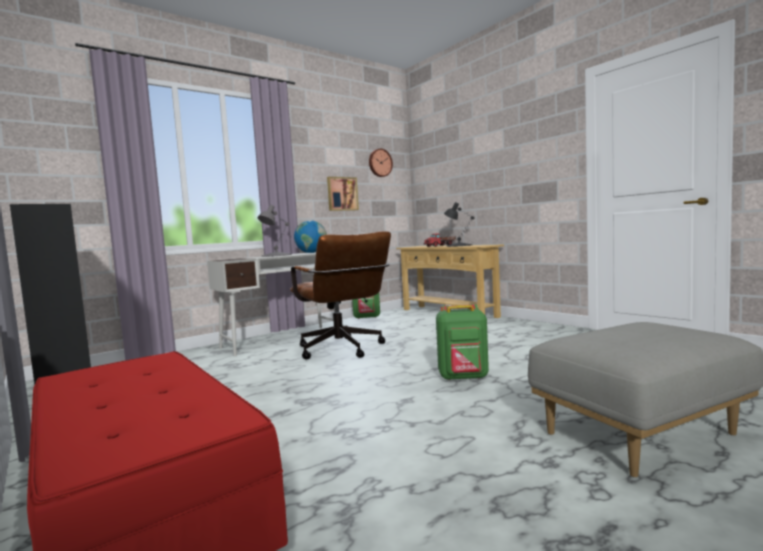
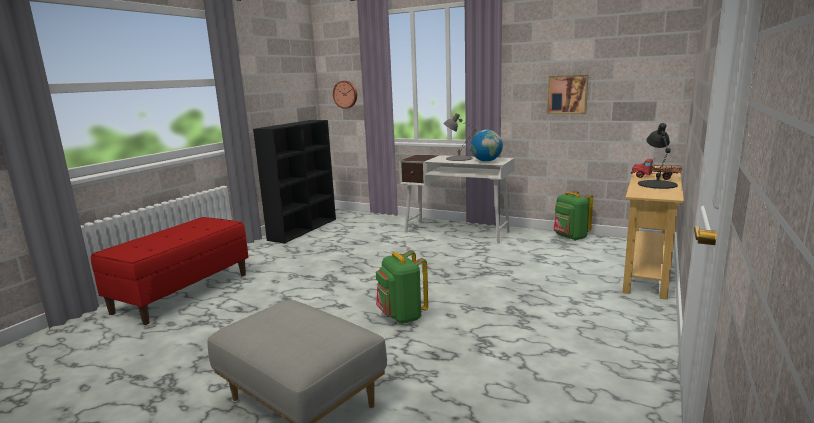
camera: 65 degrees right, 10 degrees up
brown office chair [290,231,391,359] -> none
wall clock [369,149,393,177] -> wall clock moved to [333,81,357,109]

